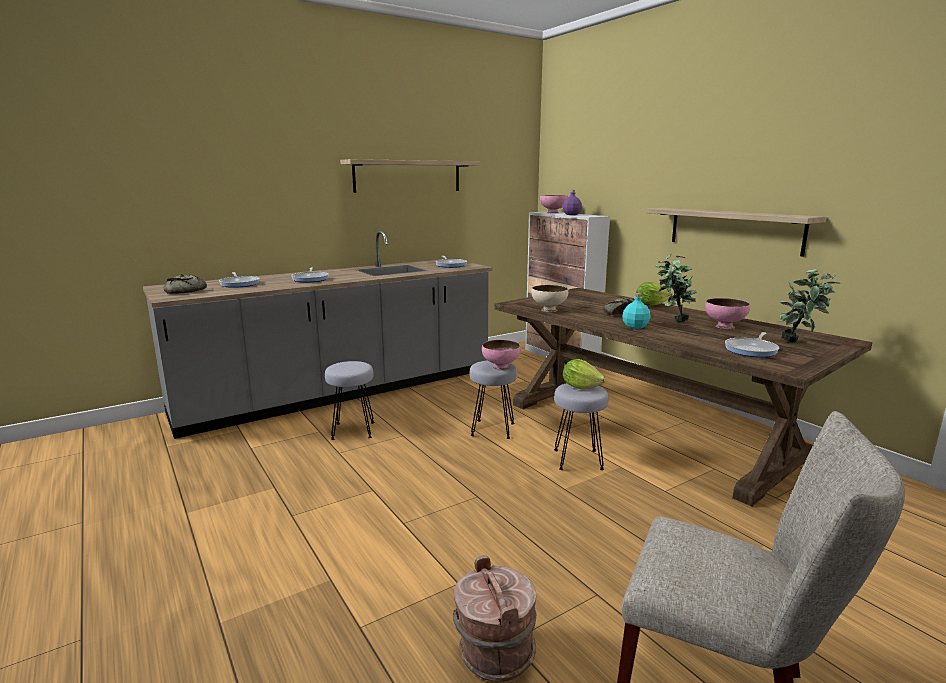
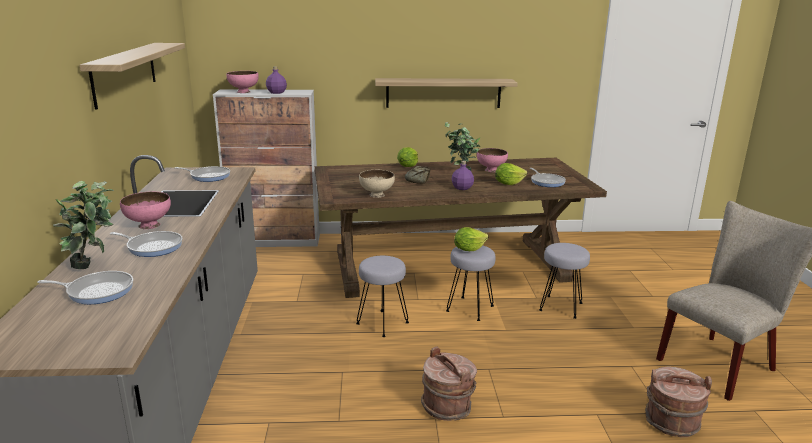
camera: 60 degrees left, 5 degrees up
bread [163,274,207,294] -> none
grey stool [325,361,374,440] -> grey stool moved to [539,243,590,319]
pink bowl [482,340,521,371] -> pink bowl moved to [120,192,171,229]
turquoise bottle [622,293,650,329] -> purple bottle [452,161,474,190]
potted plant [779,269,840,343] -> potted plant moved to [53,181,114,269]
none -> brown bucket [421,346,477,421]
none -> lettuce [495,163,527,185]

